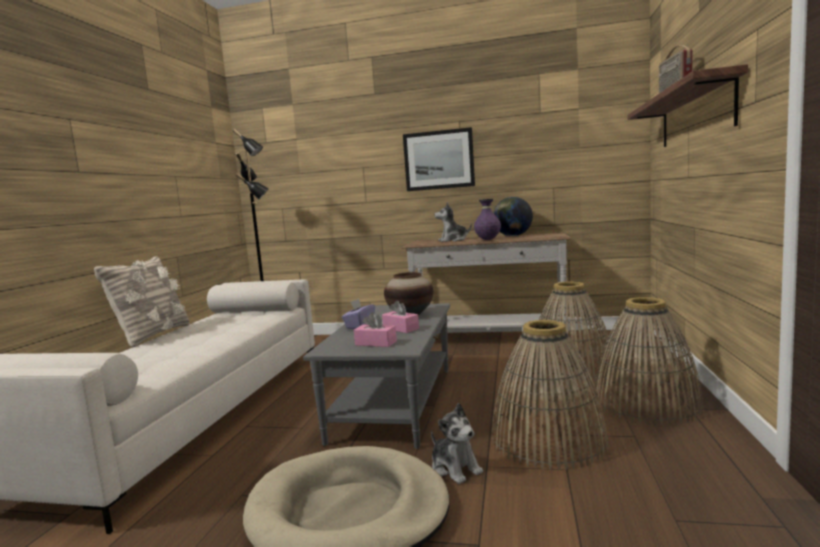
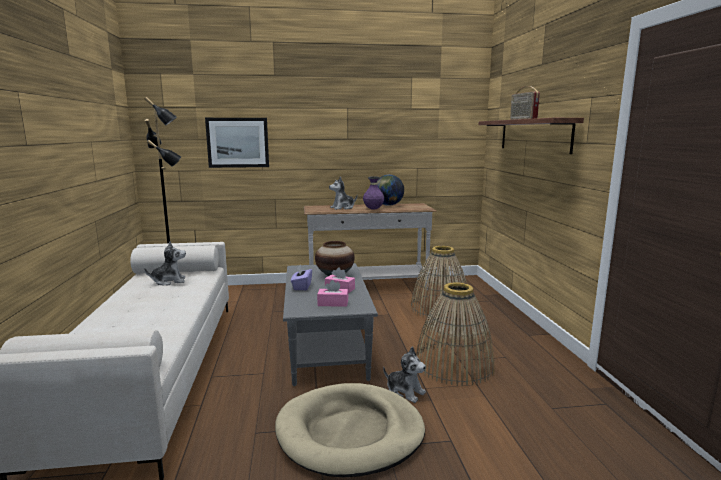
camera: 20 degrees left, 5 degrees up
beige pillow [94,256,189,347] -> none
picture [403,127,475,191] -> picture moved to [205,118,269,168]
basket [595,297,704,426] -> none
none -> plush toy [144,241,186,285]

